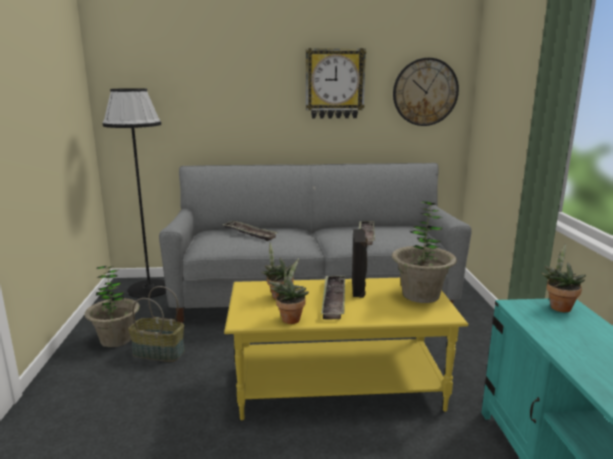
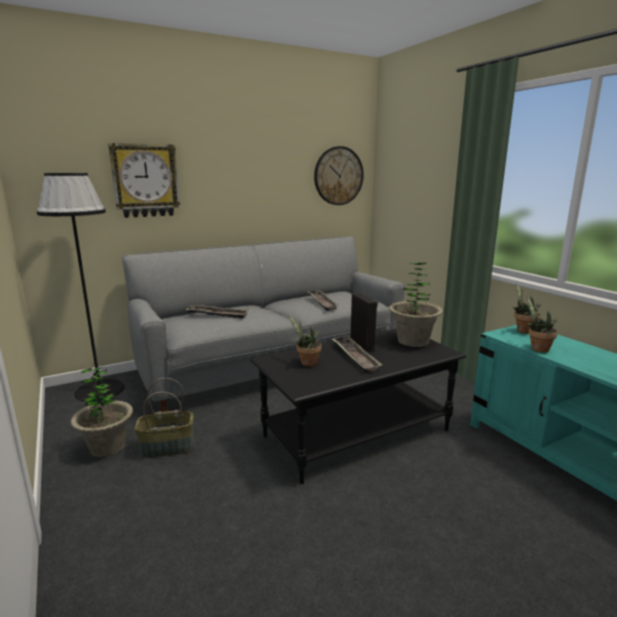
camera: 25 degrees left, 0 degrees up
yellow coffee table [224,278,468,420] -> black coffee table [250,328,466,484]
potted plant [268,258,309,324] -> potted plant moved to [527,297,558,352]
wall clock [306,48,366,119] -> wall clock moved to [108,143,180,218]

